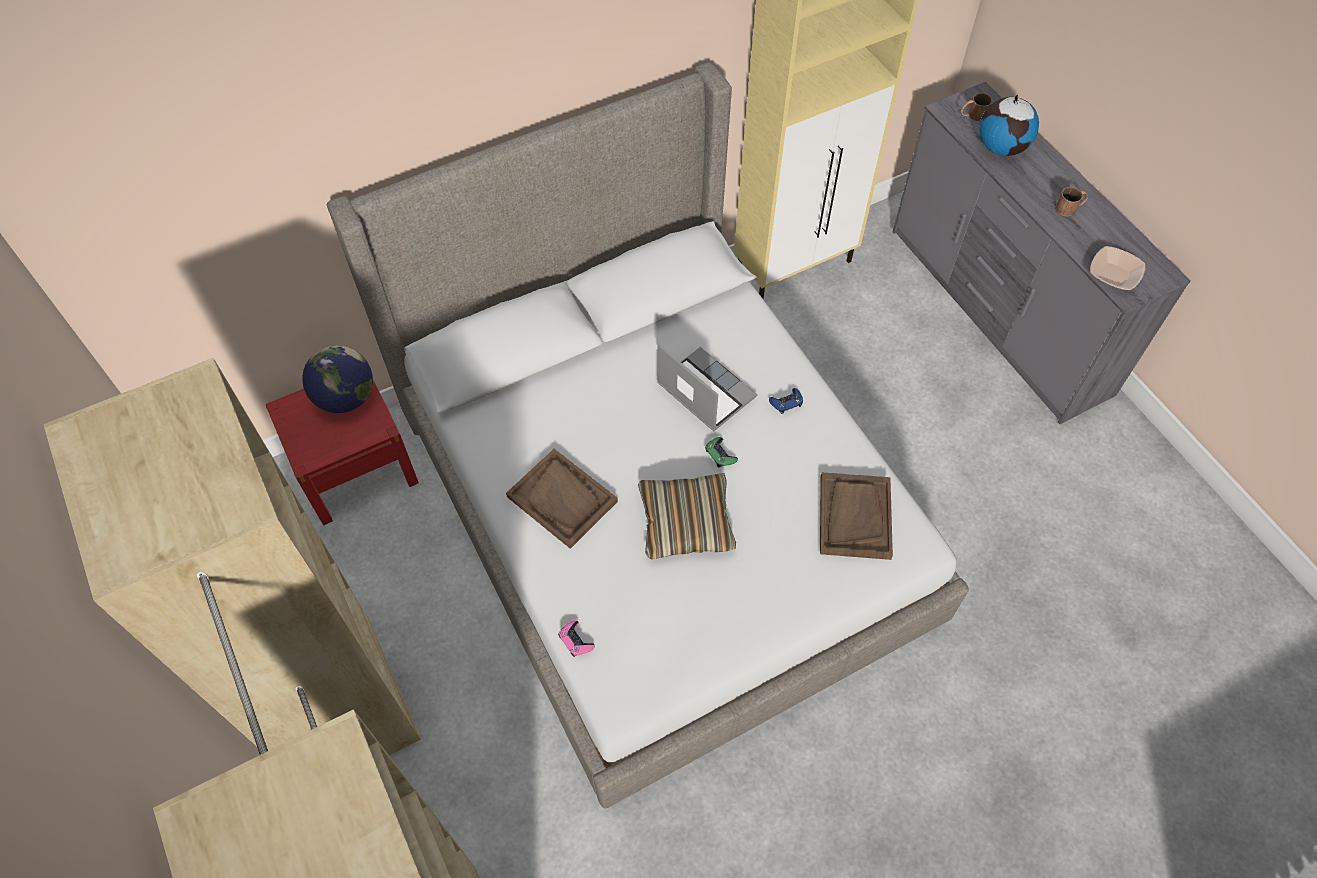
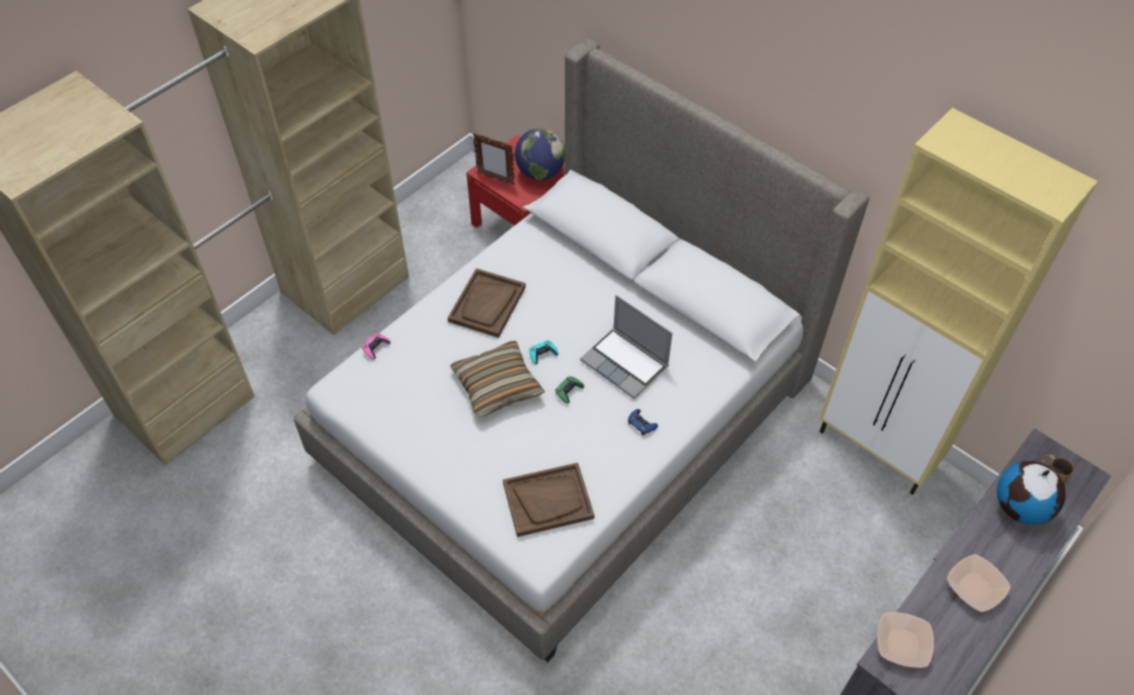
camera: 70 degrees right, 5 degrees down
laptop [657,343,757,432] -> laptop turned 105 degrees clockwise [580,295,672,399]
brown mug [1055,187,1088,217] -> bowl [947,554,1011,612]
none -> picture frame [473,133,515,186]
none -> turquoise game controller [530,341,559,364]

